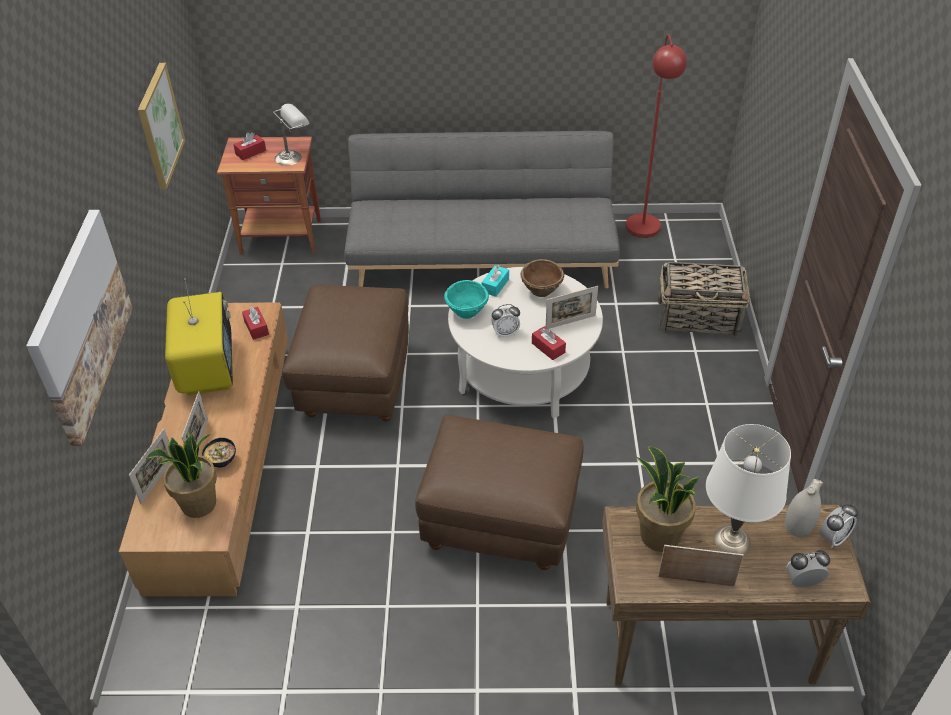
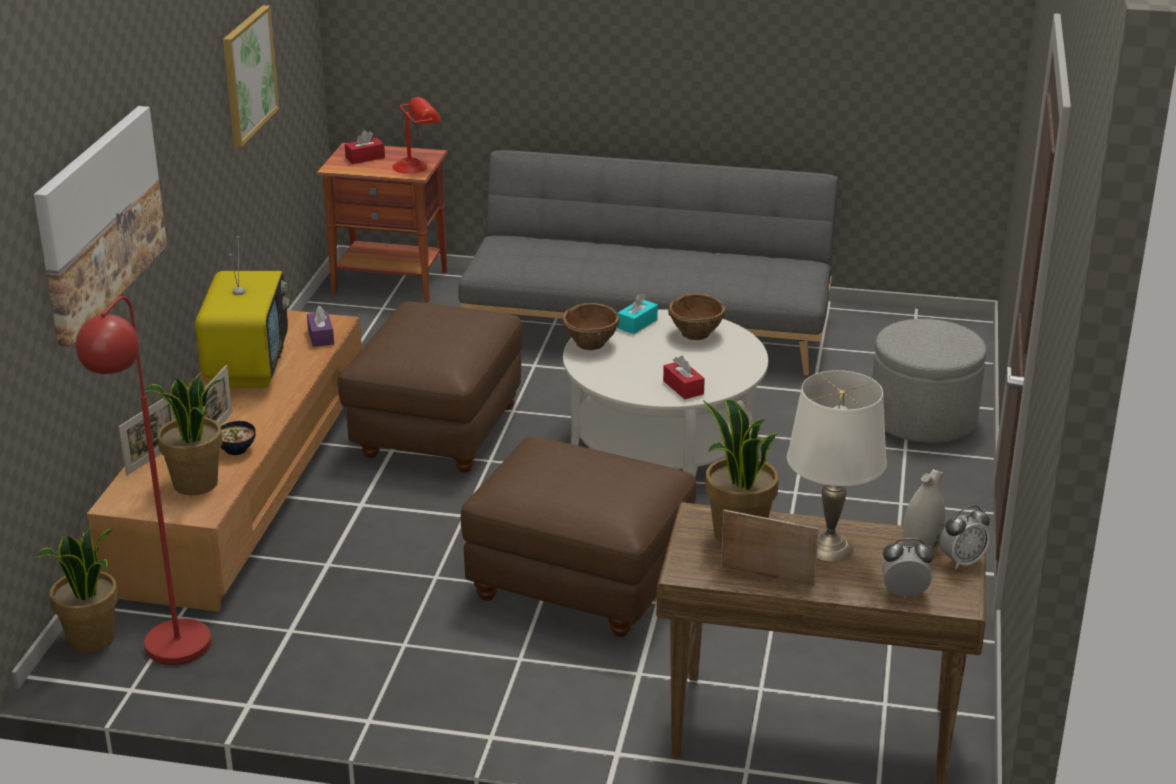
camera: 10 degrees right, 15 degrees down
red tissue box [242,306,269,340] -> purple tissue box [307,306,334,347]
white table lamp [273,104,309,166] -> red table lamp [392,97,441,174]
turquoise bowl [444,280,489,319] -> brown bowl [561,303,620,350]
alarm clock [491,304,520,337] -> none
picture frame [546,286,598,329] -> none
red floor lamp [626,34,687,238] -> red floor lamp moved to [76,296,211,665]
basket [658,262,750,337] -> grey ottoman [872,319,986,443]
none -> potted plant [34,527,118,653]

